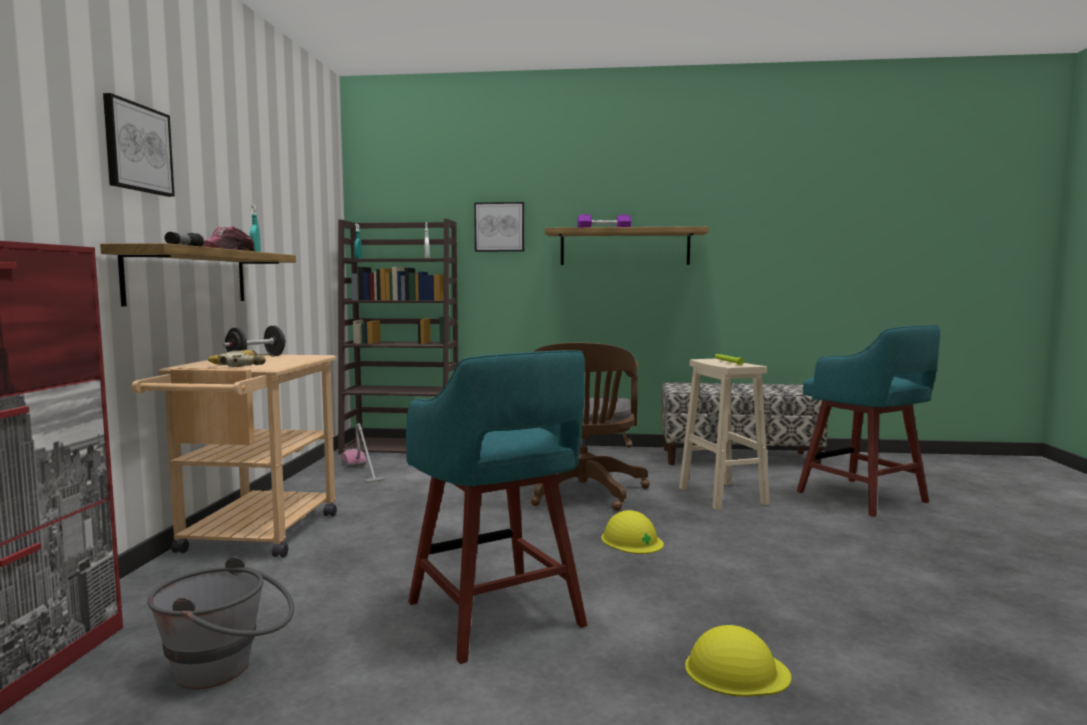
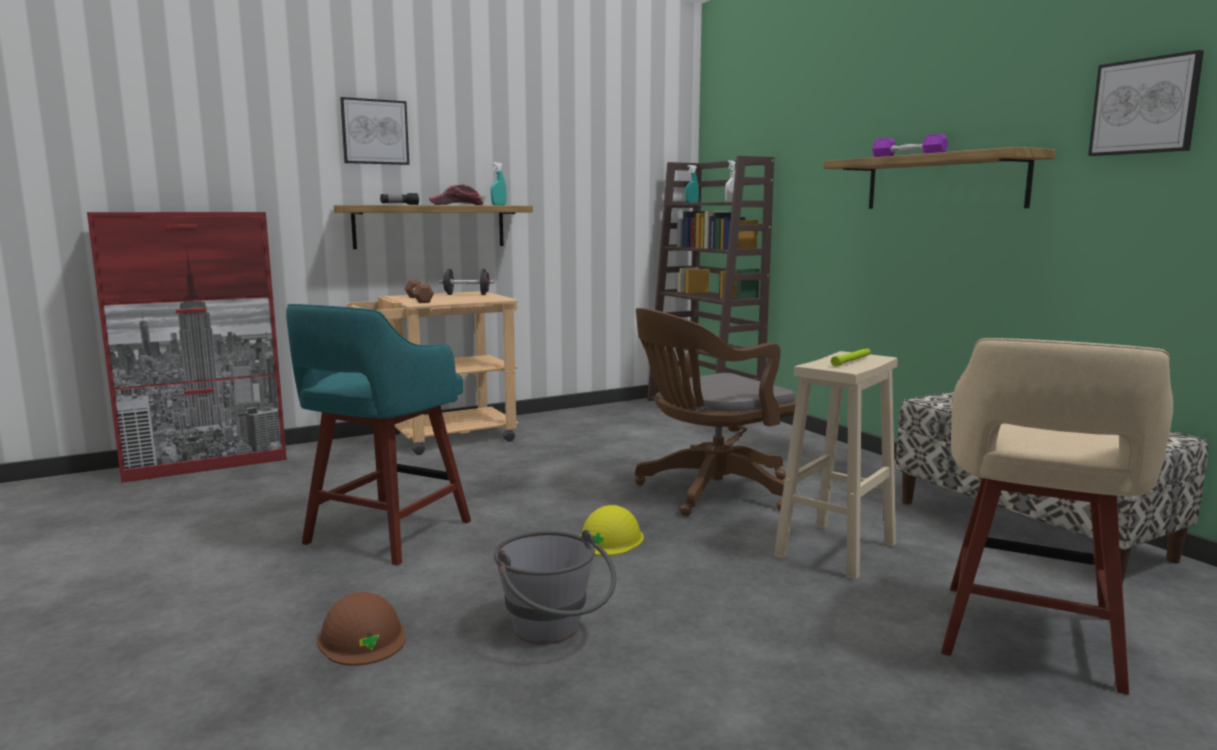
camera: 55 degrees right, 5 degrees up
grey bucket [147,556,294,689] -> grey bucket moved to [494,530,616,645]
power drill [208,350,274,367] -> brown dumbbell [405,280,434,303]
vacuum cleaner [341,423,385,483] -> none
picture [474,202,524,252] -> picture moved to [1088,50,1204,156]
yellow hard hat [685,625,791,697] -> brown hard hat [317,592,406,666]
turquoise stool [797,325,940,517] -> beige stool [941,338,1173,695]

